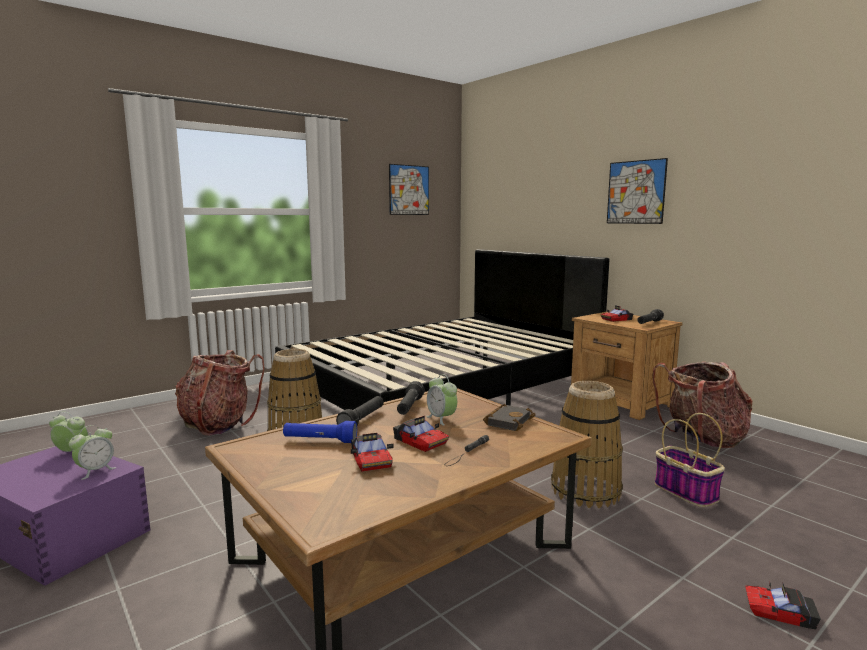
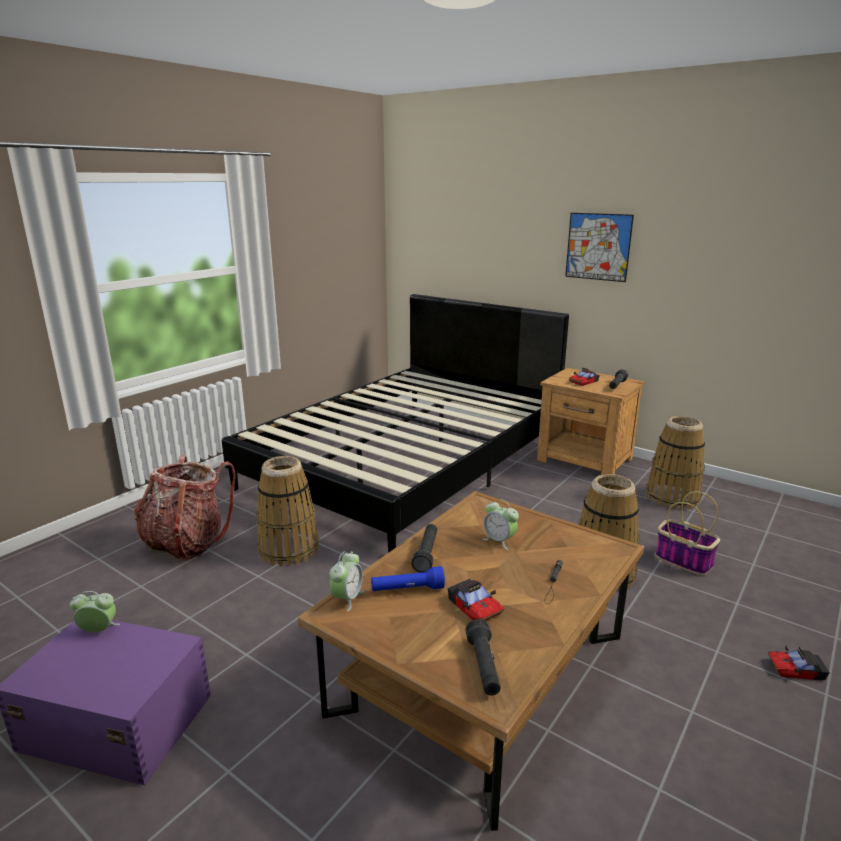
camera: 15 degrees left, 10 degrees up
alarm clock [69,425,117,480] -> alarm clock moved to [330,551,364,612]
picture [389,164,429,215] -> none
toy car [393,416,449,452] -> none
black flashlight [397,381,425,415] -> black flashlight moved to [465,619,501,696]
black book [483,404,536,431] -> none
backpack [653,361,752,448] -> basket [646,416,705,509]

